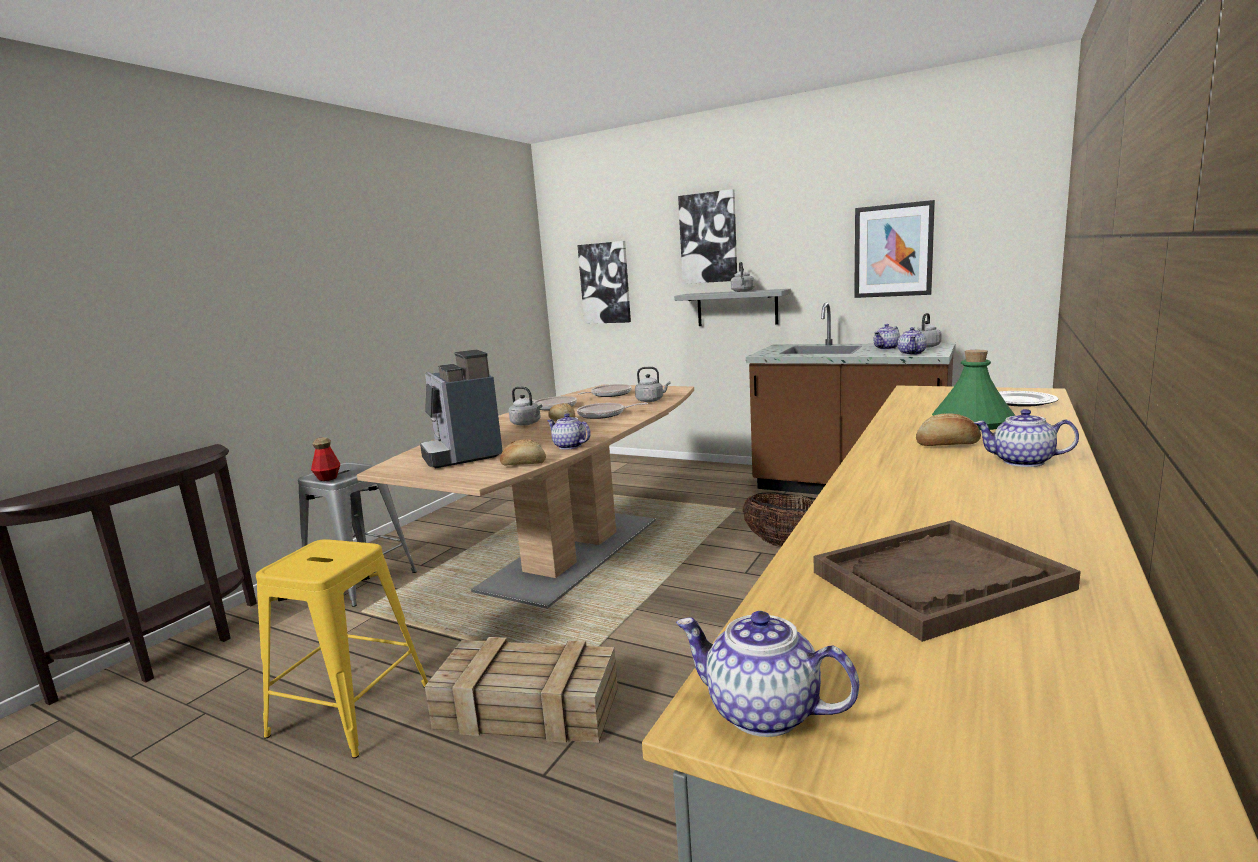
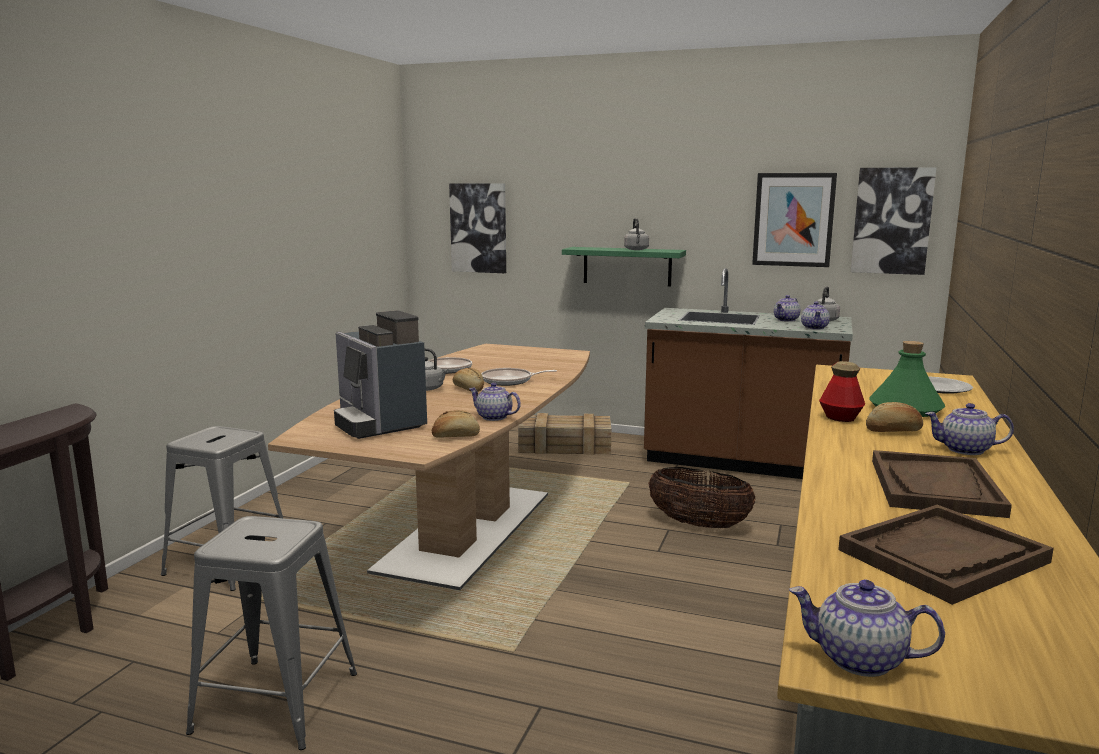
camera: 10 degrees left, 0 degrees up
yellow stool [256,539,428,758] -> grey stool [186,516,357,750]
bottle [311,437,340,481] -> bottle moved to [819,361,865,422]
crate [425,637,618,743] -> crate moved to [518,413,611,455]
frying pan [577,384,632,397] -> none
grey kettle [635,367,670,402] -> none
grey shelf [674,289,791,326] -> green shelf [562,247,686,287]
picture [678,189,737,284] -> picture moved to [851,167,936,275]
none -> brown tray [872,450,1012,518]

